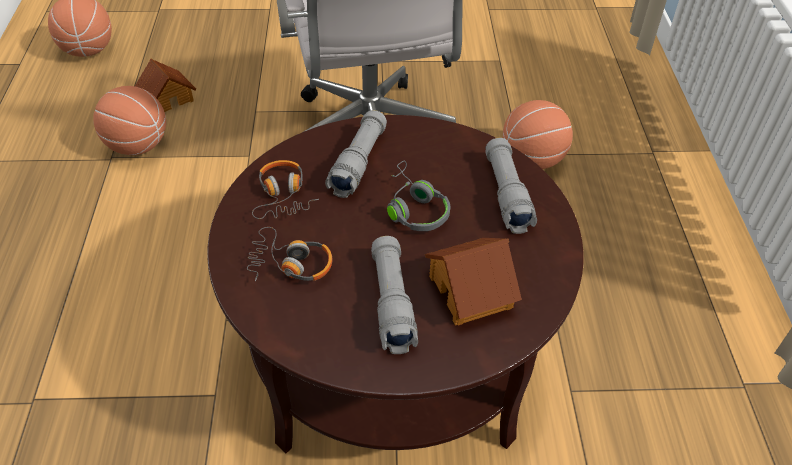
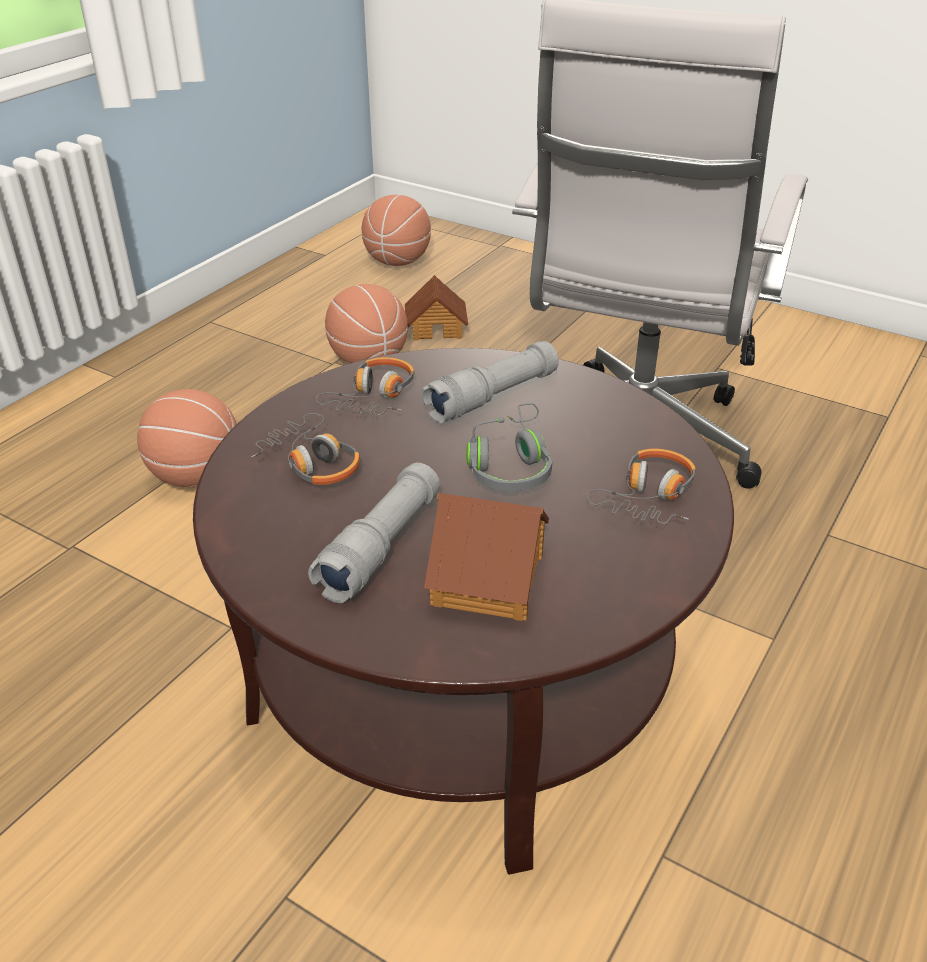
camera: 35 degrees right, 10 degrees down
grey flashlight [486,138,537,234] -> headphones [586,449,696,524]
basketball [503,100,573,169] -> basketball moved to [137,389,237,488]

